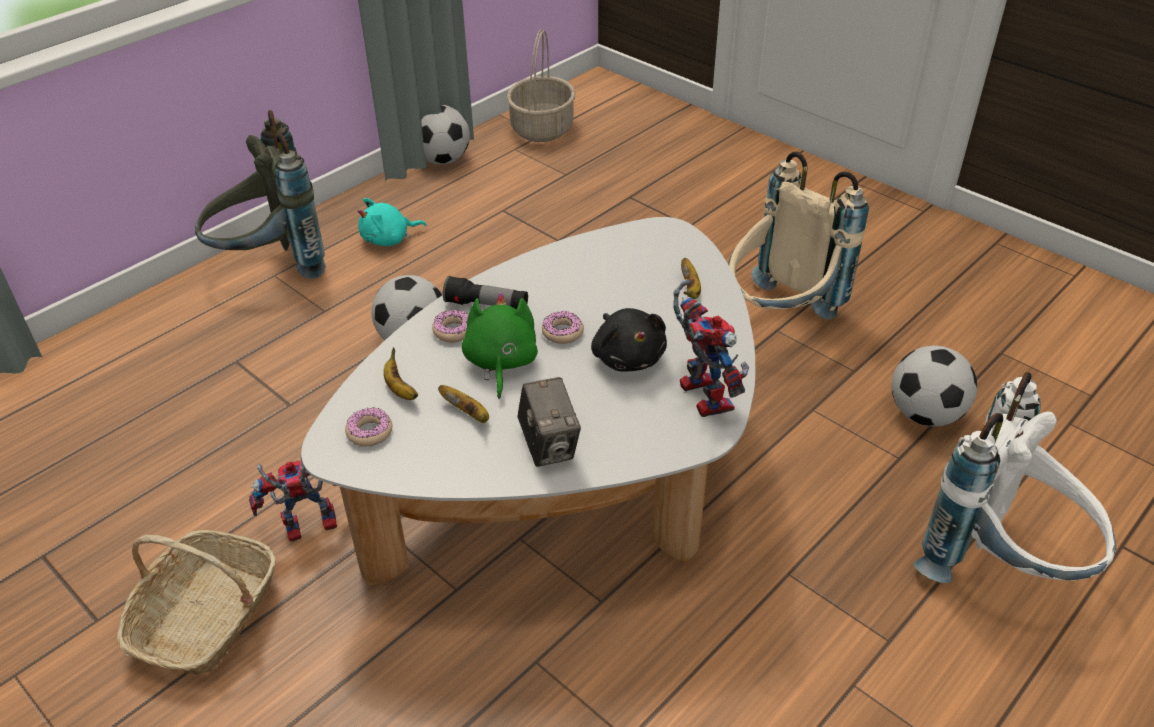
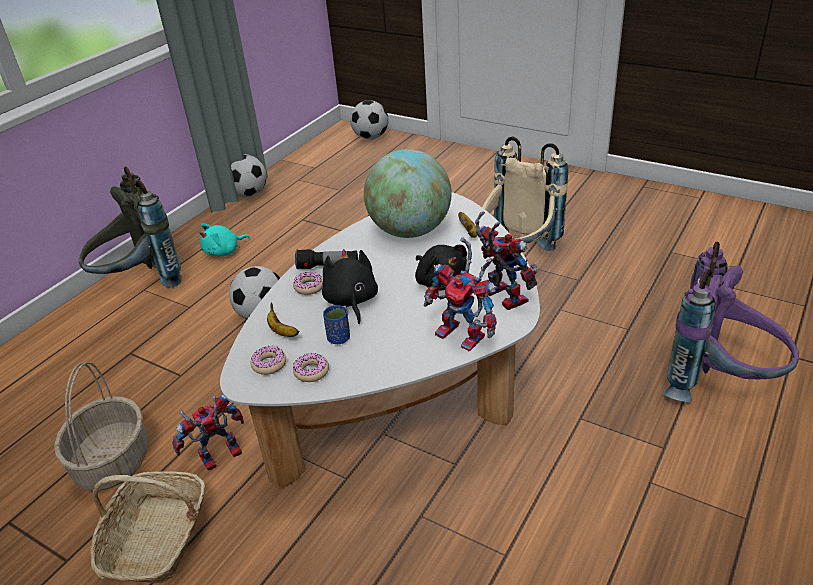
camera: 10 degrees left, 5 degrees down
banana [438,385,489,423] -> blue cup [323,305,350,344]
green plush toy [462,292,538,399] -> black plush toy [322,249,378,324]
basket [507,29,575,142] -> basket moved to [54,362,149,491]
camera [517,377,581,467] -> none
donut [542,311,584,344] -> donut moved to [293,353,329,382]
football [891,346,977,427] -> football moved to [350,100,388,140]
white backpack [914,372,1116,583] -> purple backpack [664,242,799,402]
none -> globe [364,149,452,238]
none -> toy robot [424,237,497,351]

